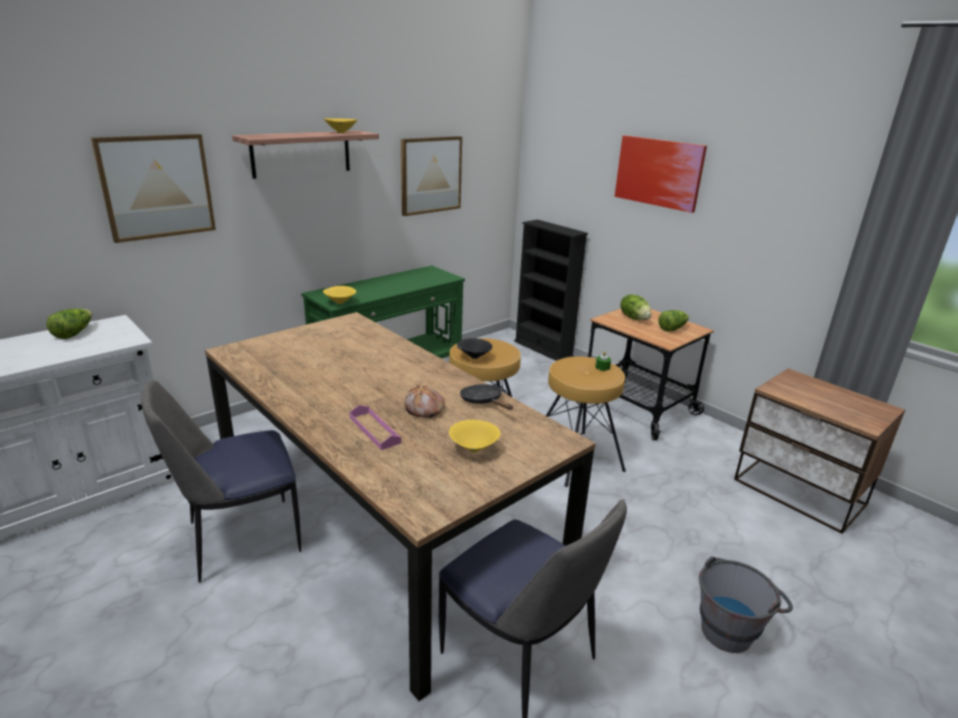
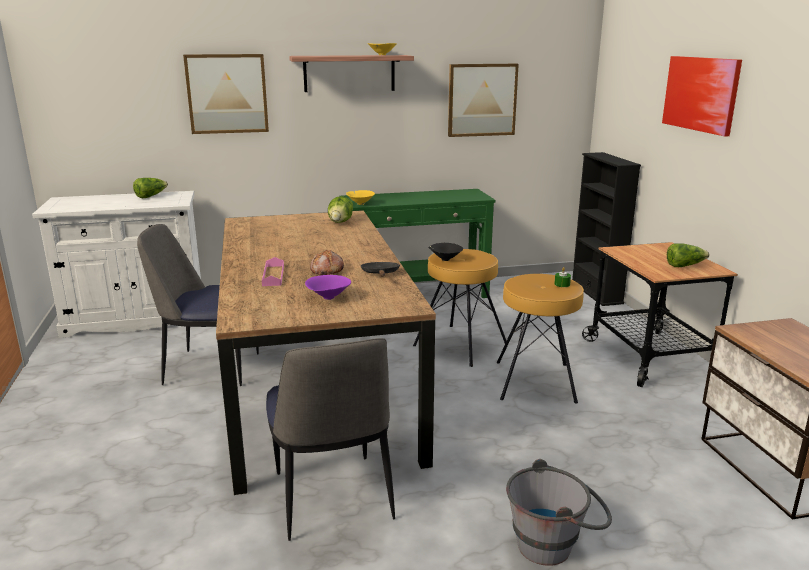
camera: 30 degrees right, 5 degrees down
yellow bowl [449,420,501,452] -> purple bowl [305,275,351,300]
lettuce [620,294,651,320] -> lettuce moved to [328,196,353,223]

